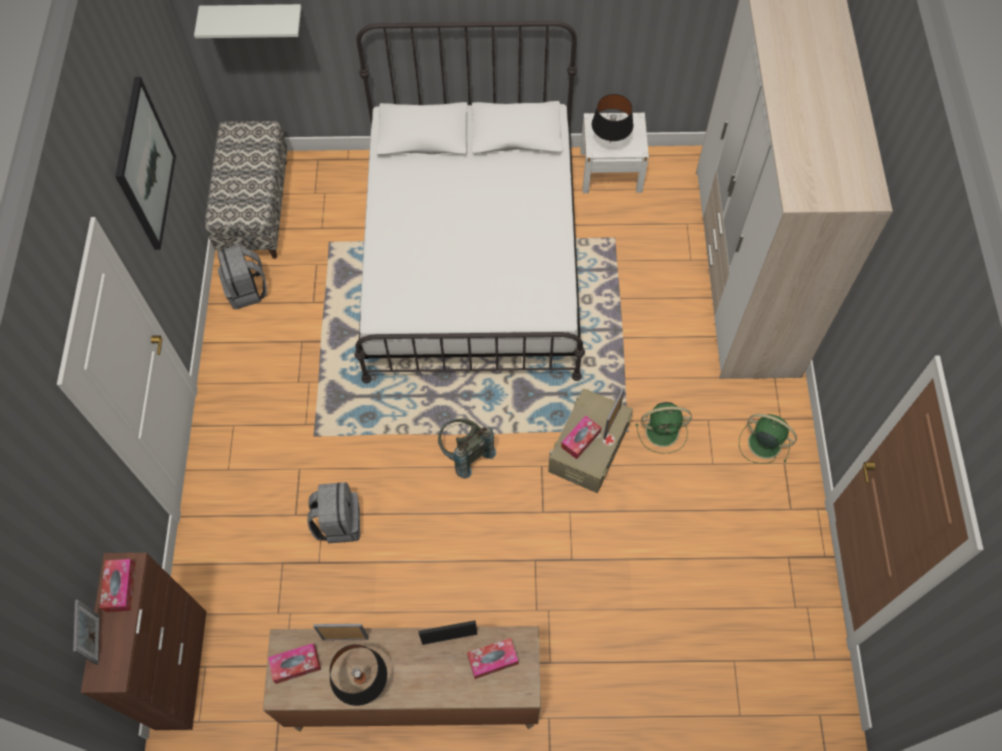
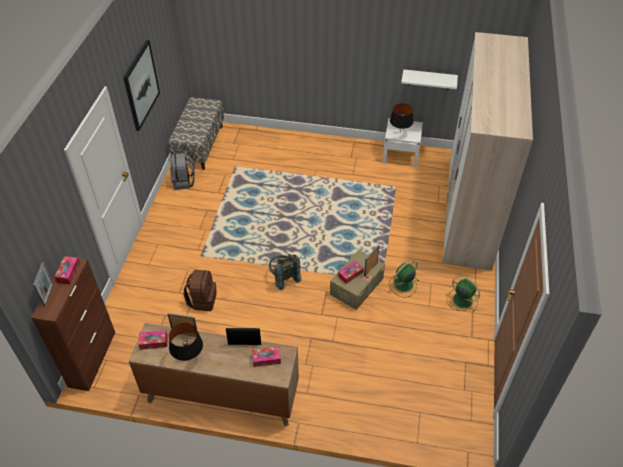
camera: 10 degrees right, 15 degrees down
white shelf [194,4,301,38] -> white shelf moved to [401,69,458,90]
grey backpack [307,482,360,544] -> brown backpack [184,270,217,311]
white bed [354,21,585,384] -> none
green fan [636,402,692,453] -> green fan turned 135 degrees clockwise [389,260,419,297]

